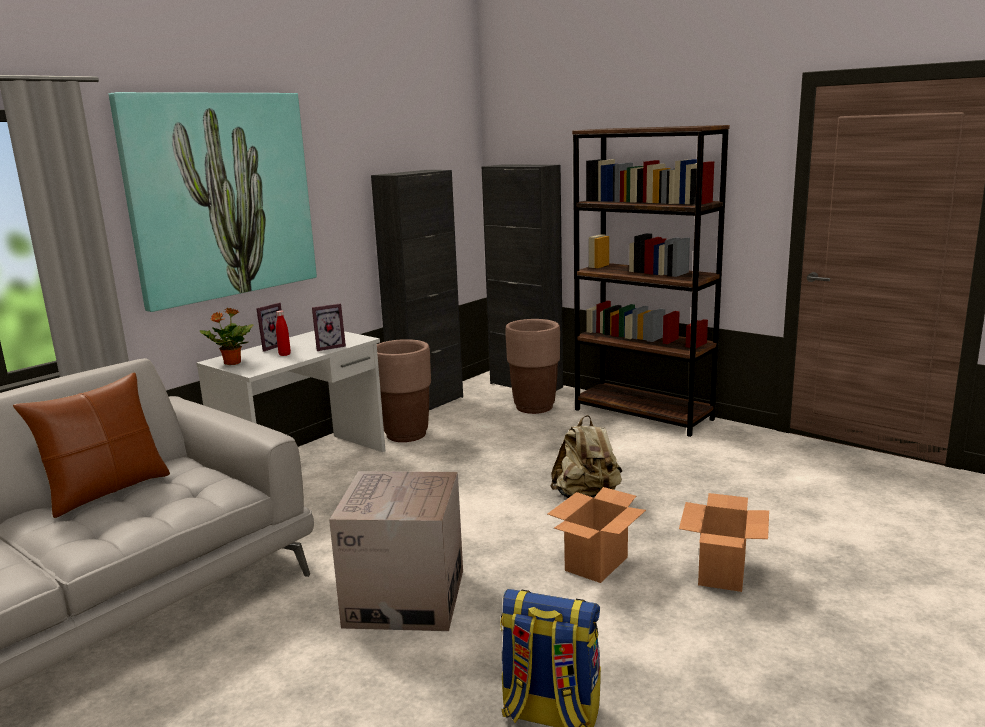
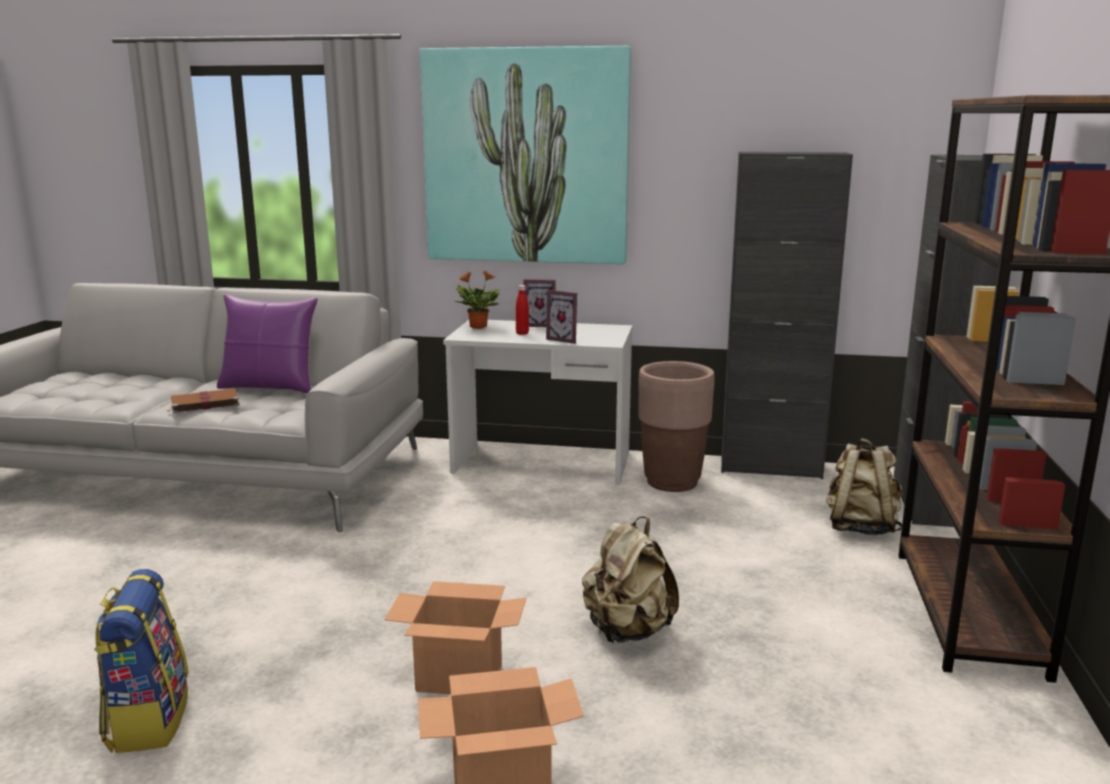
camera: 60 degrees right, 0 degrees up
brown pillow [13,372,170,518] -> purple pillow [217,295,318,393]
cardboard box [329,471,463,631] -> none
brown planter [505,319,560,414] -> beige backpack [826,438,903,535]
none -> brown book [166,389,240,413]

